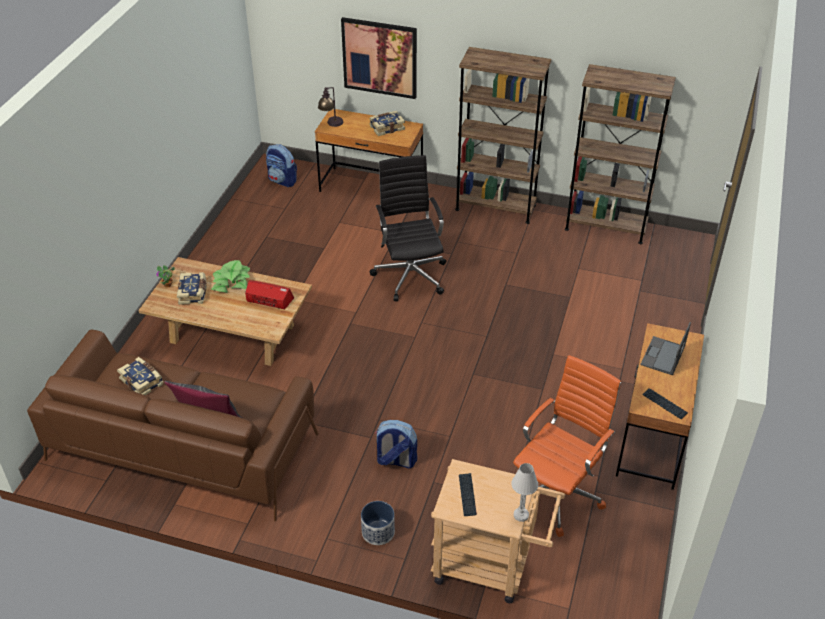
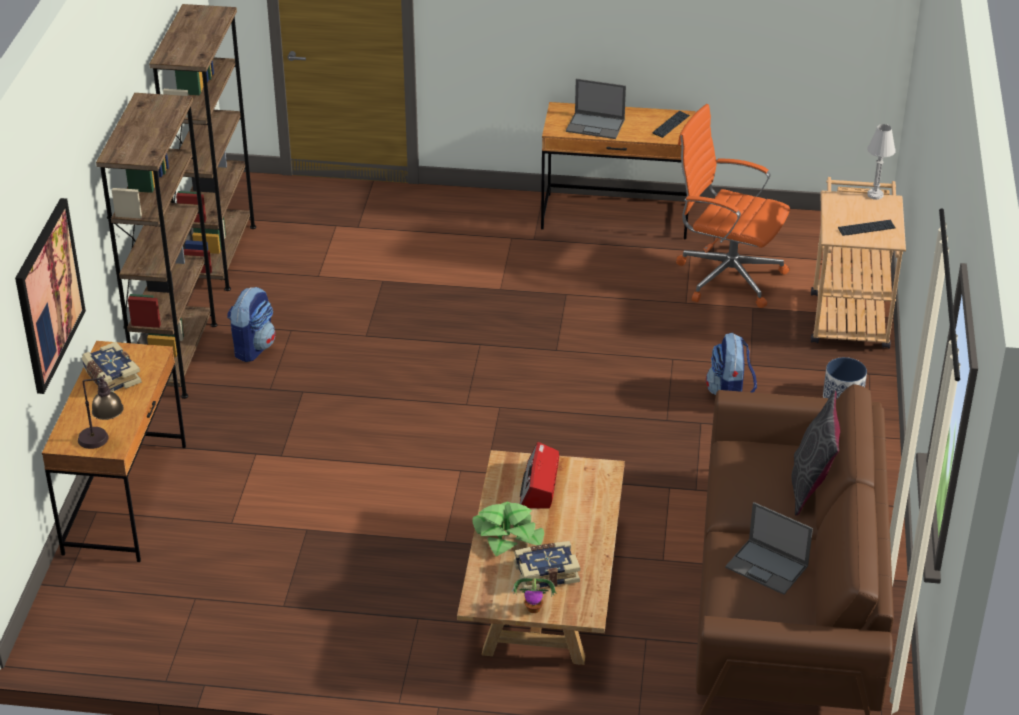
camera: 100 degrees left, 5 degrees down
book [117,357,163,395] -> laptop [725,502,813,595]
backpack [266,144,297,187] -> backpack moved to [227,287,276,362]
black office chair [370,155,446,301] -> none

